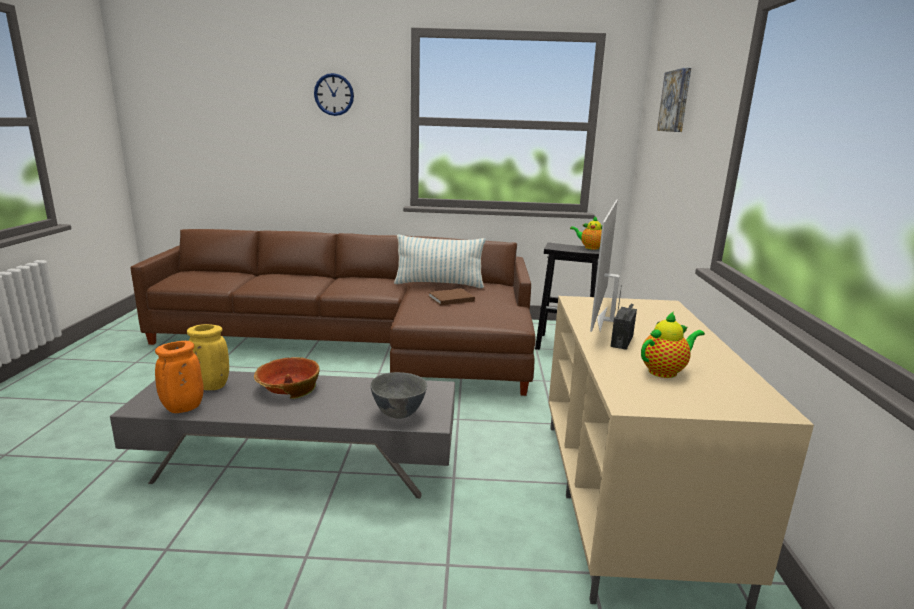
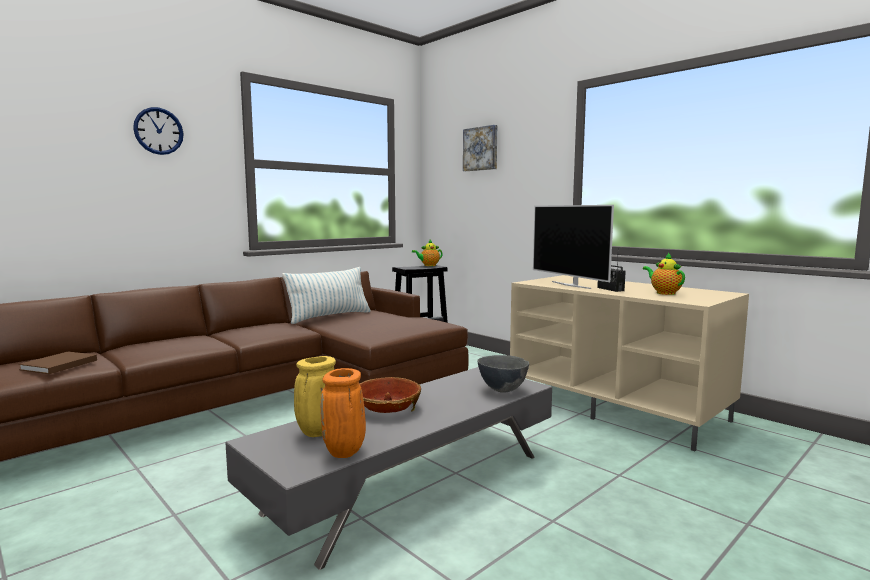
camera: 45 degrees left, 10 degrees down
brown book [428,289,475,305] -> brown book moved to [18,352,97,374]
teapot [641,311,705,378] -> teapot turned 45 degrees counterclockwise [643,253,685,295]

